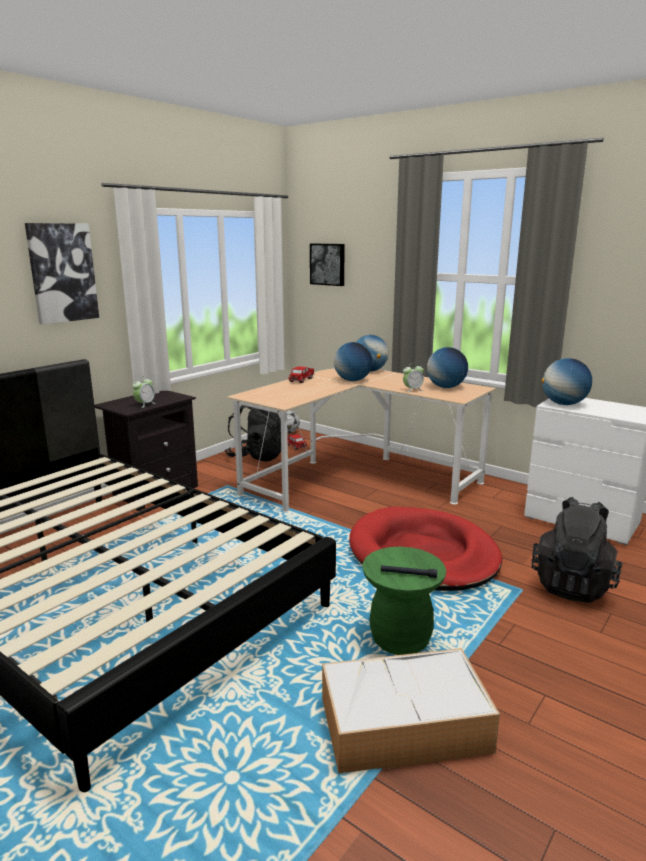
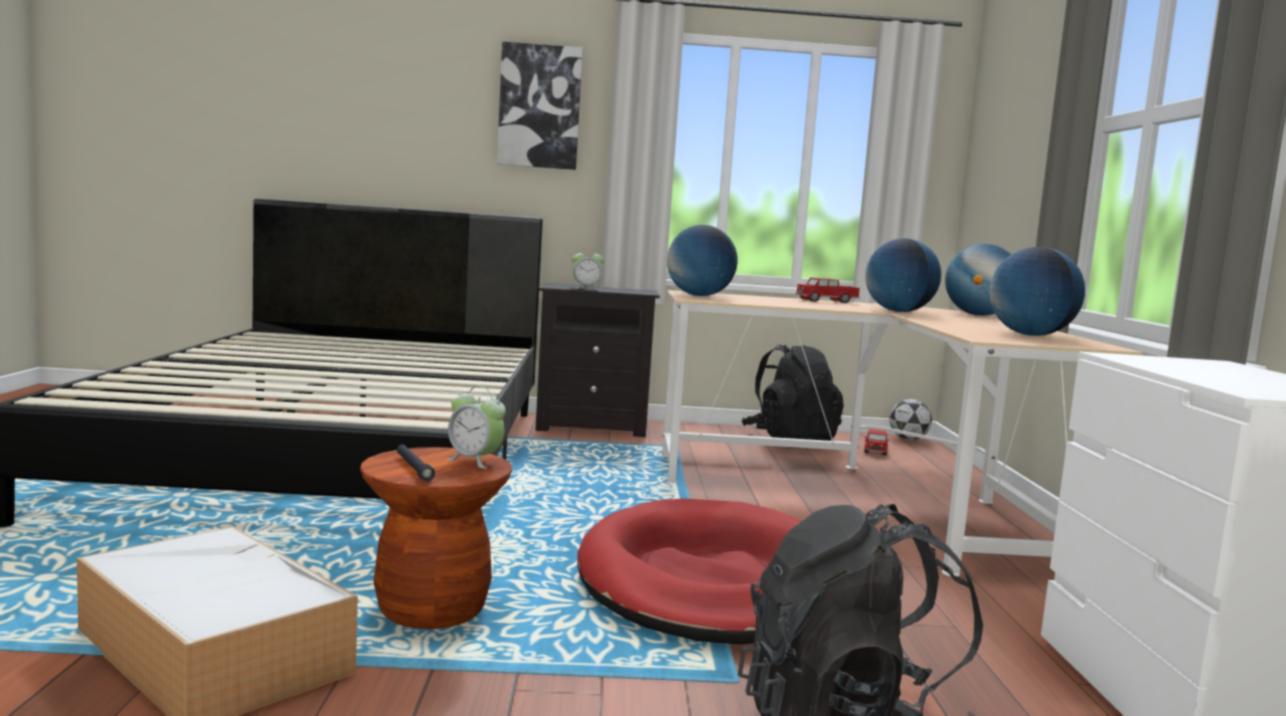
camera: 50 degrees right, 10 degrees down
picture [310,244,345,286] -> none
green stool [362,547,446,655] -> brown stool [360,447,512,629]
alarm clock [403,365,424,392] -> alarm clock moved to [446,386,506,469]
globe [542,358,592,405] -> globe moved to [667,225,737,296]

